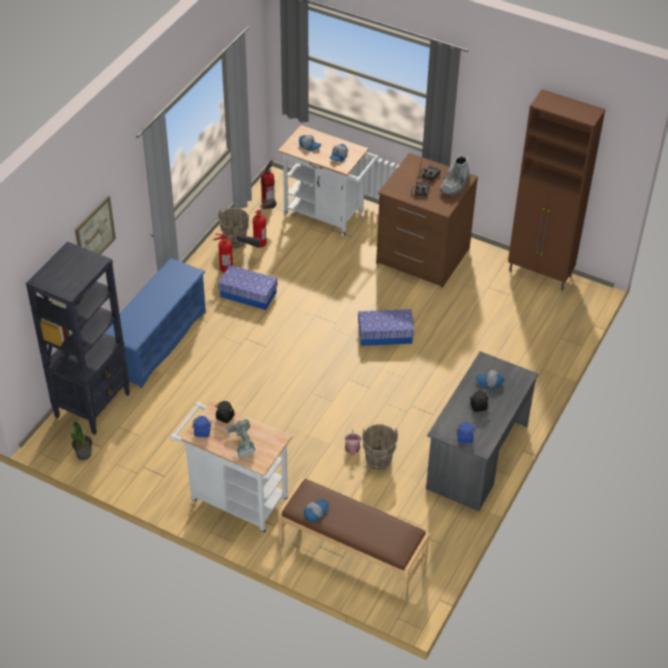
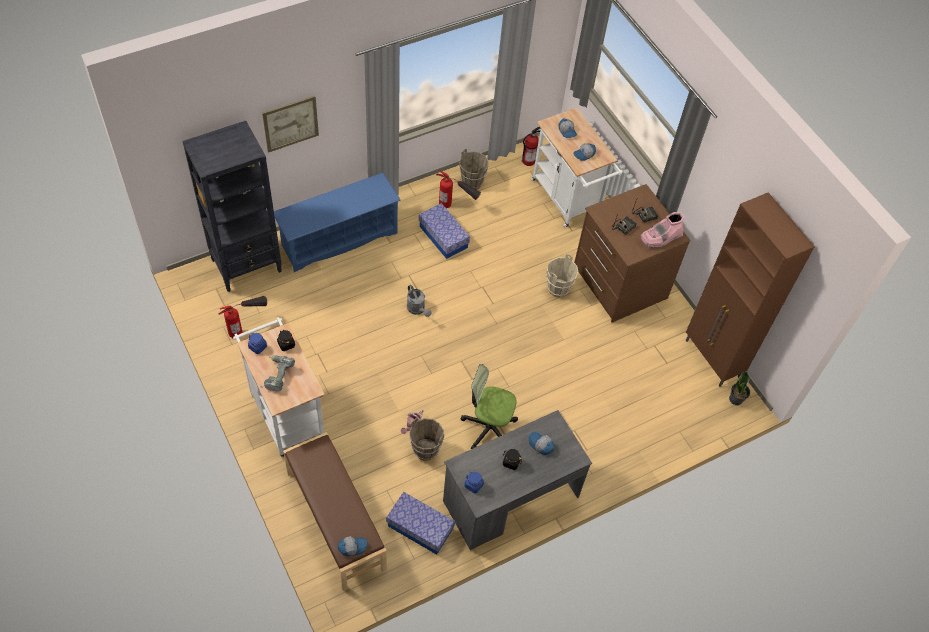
camera: 30 degrees right, 10 degrees up
potted plant [71,420,92,460] -> potted plant moved to [729,371,750,405]
fire extinguisher [253,199,276,247] -> fire extinguisher moved to [219,296,267,338]
cap [304,499,329,522] -> cap moved to [338,536,368,556]
storage box [358,309,415,346] -> storage box moved to [386,492,455,555]
grey boot [440,154,471,196] -> pink boot [640,212,685,248]
none -> grey watering can [407,285,431,317]
none -> office chair [461,364,518,449]
none -> beige bucket [546,254,578,297]

